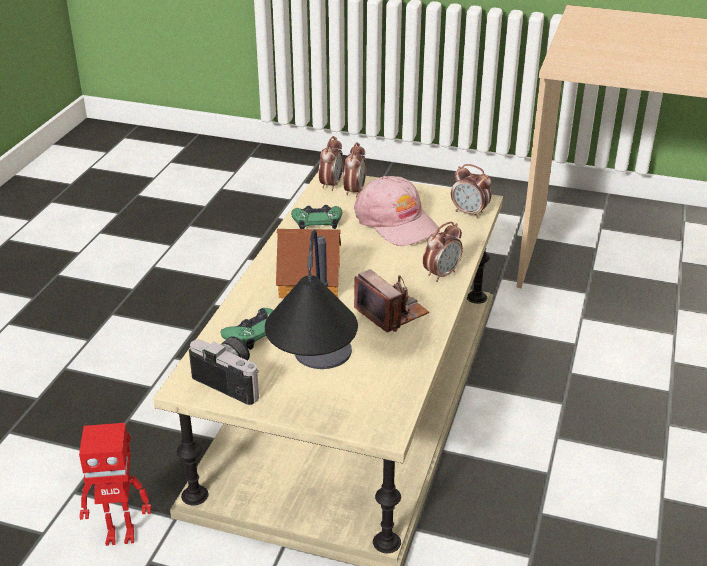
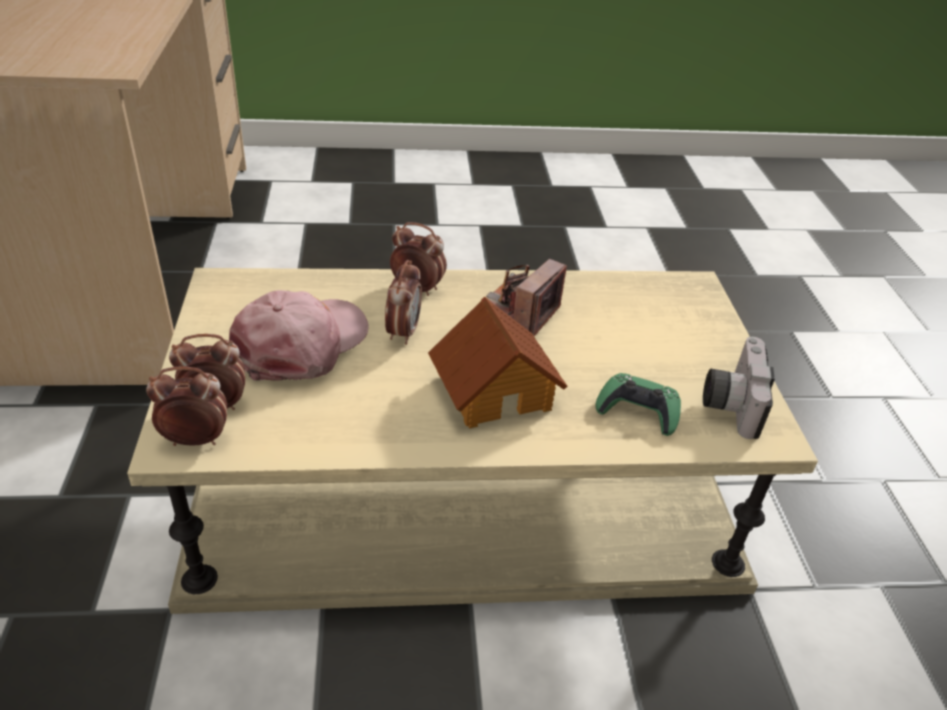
camera: 115 degrees left, 5 degrees up
toy robot [79,423,151,546] -> none
table lamp [265,230,358,369] -> none
green game controller [291,205,342,229] -> none
alarm clock [451,164,491,219] -> alarm clock moved to [385,260,422,345]

